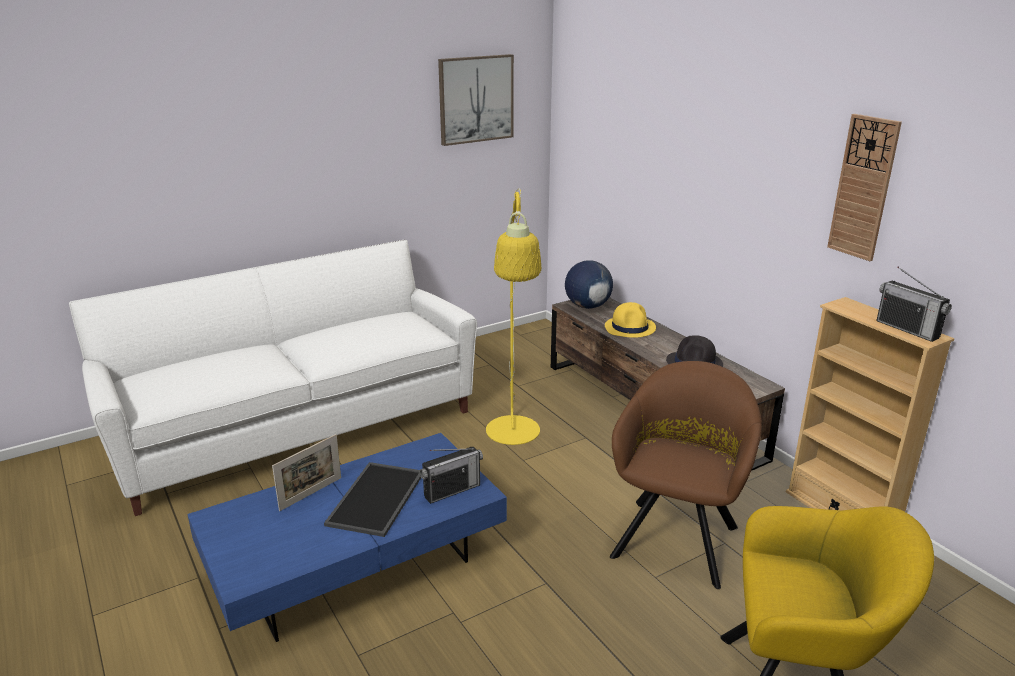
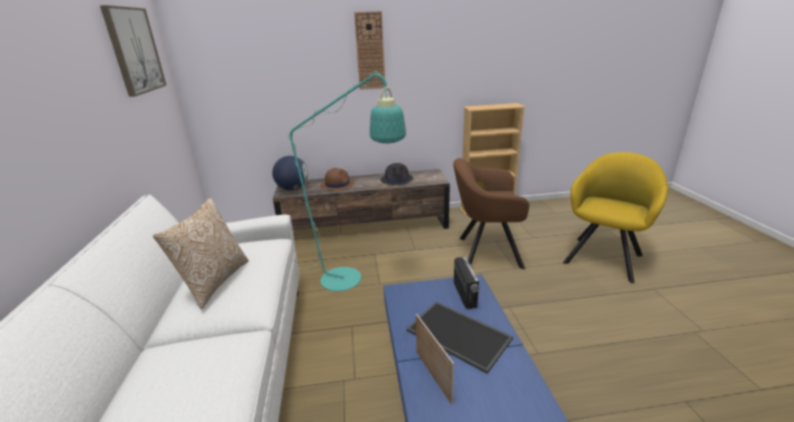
camera: 65 degrees left, 0 degrees up
yellow floor lamp [486,189,541,445] -> turquoise floor lamp [288,71,406,291]
yellow hat [605,302,656,338] -> brown hat [321,168,354,191]
brown armchair [610,361,762,589] -> brown armchair turned 45 degrees counterclockwise [453,158,529,269]
wall clock [827,114,902,261] -> wall clock moved to [354,11,385,90]
radio [876,267,952,342] -> none
none -> pillow [153,198,249,309]

